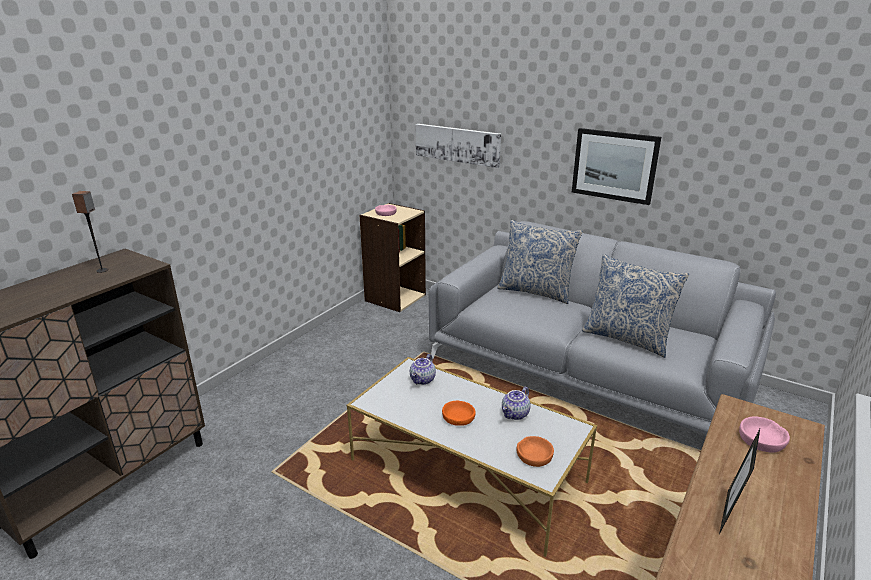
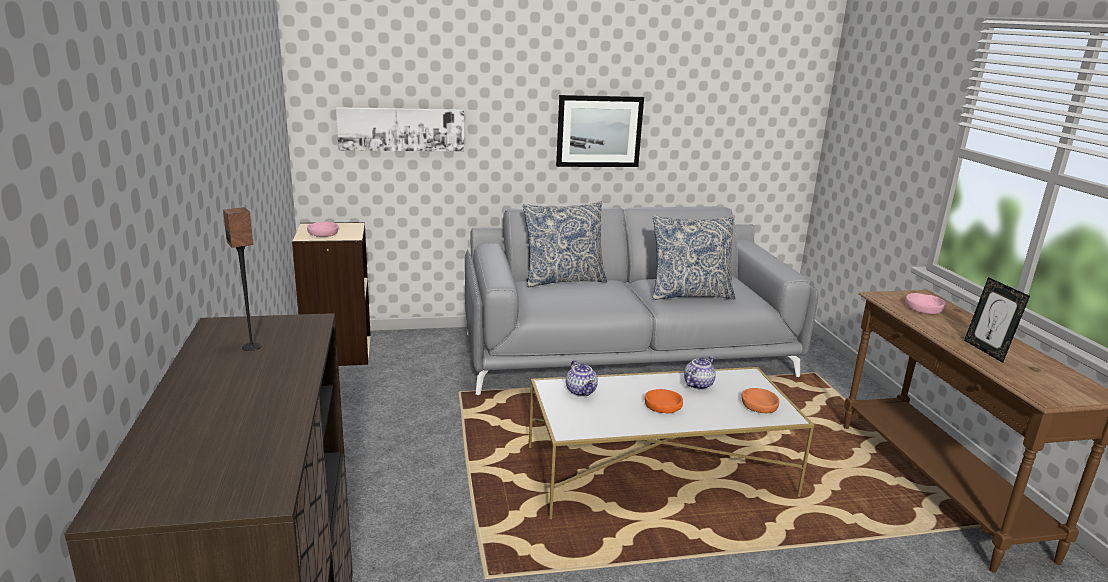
camera: 45 degrees left, 5 degrees down
teapot [502,387,530,420] -> teapot turned 135 degrees counterclockwise [684,356,716,390]

